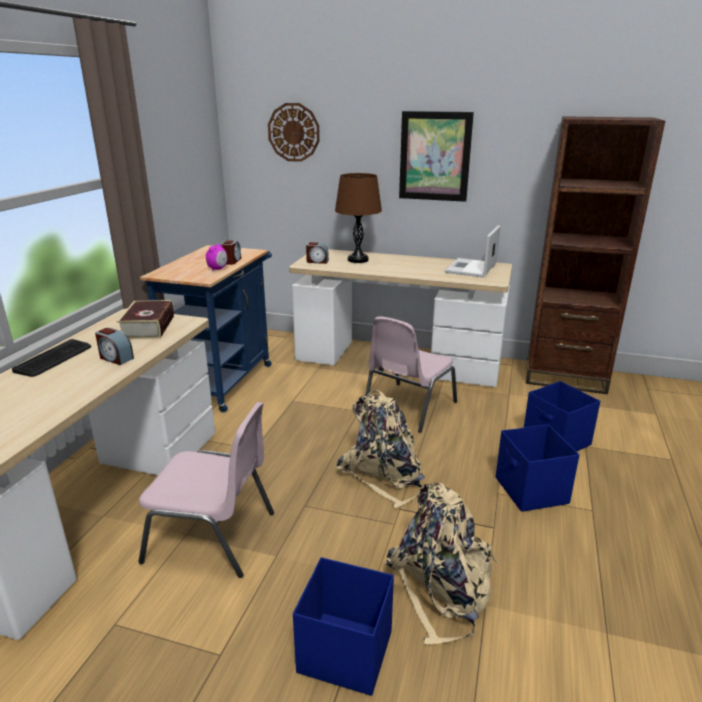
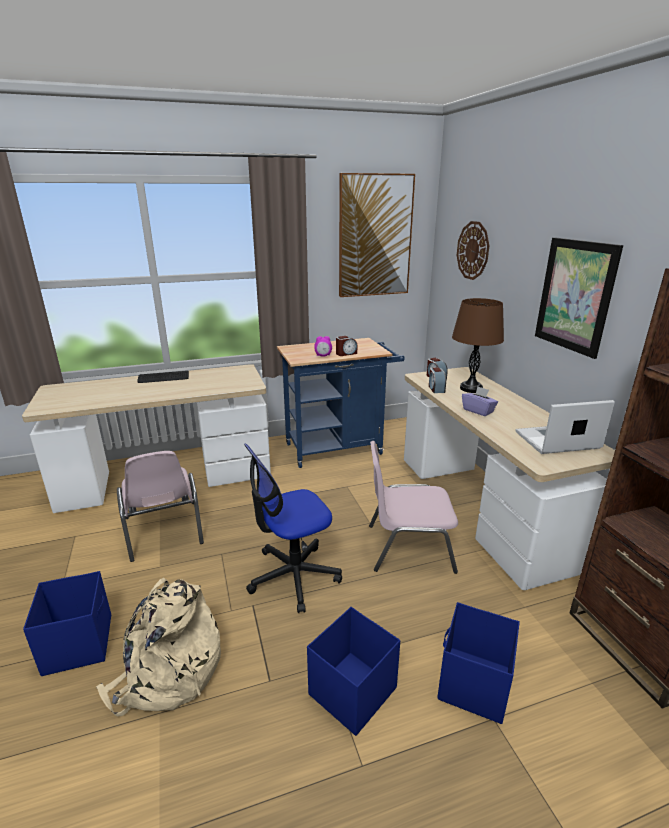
camera: 55 degrees right, 0 degrees up
alarm clock [95,328,134,365] -> alarm clock moved to [429,368,446,393]
book [117,300,174,339] -> none
beige backpack [336,390,425,508] -> office chair [244,443,342,613]
none -> picture [339,173,415,297]
none -> purple tissue box [462,386,498,416]

